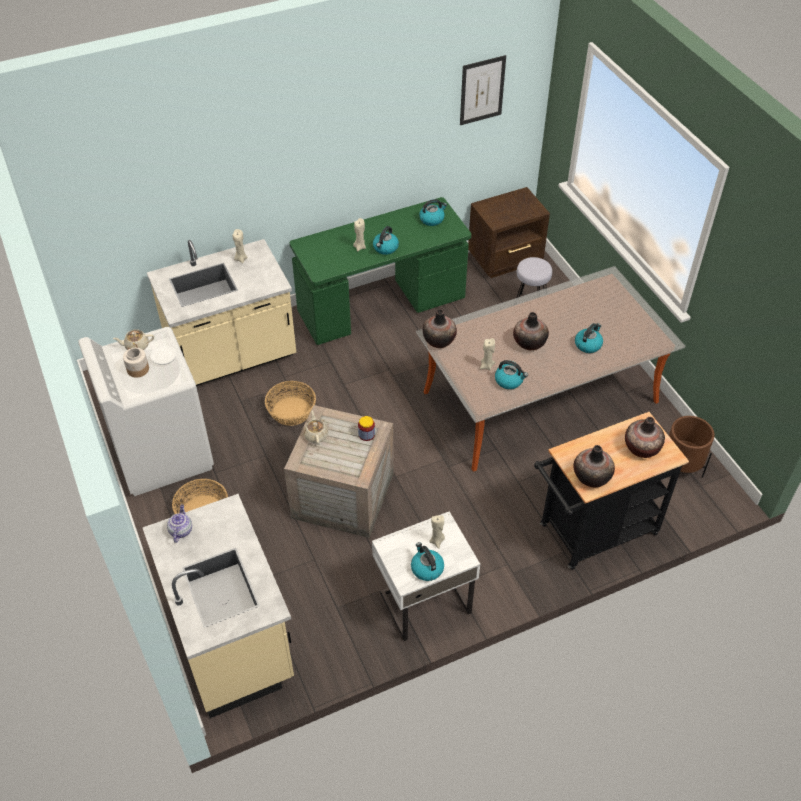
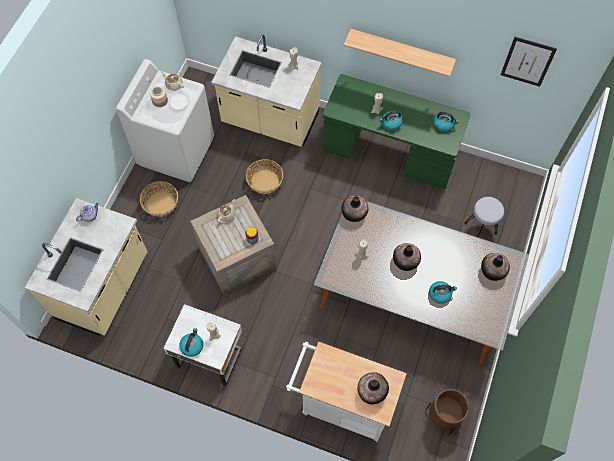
camera: 45 degrees right, 15 degrees up
brown nightstand [468,187,550,278] -> none
kettle [495,360,528,389] -> none
black cart [534,412,689,570] -> white cart [286,342,407,442]
vase [574,445,615,487] -> vase moved to [481,253,510,281]
none -> shelf [344,29,456,77]

